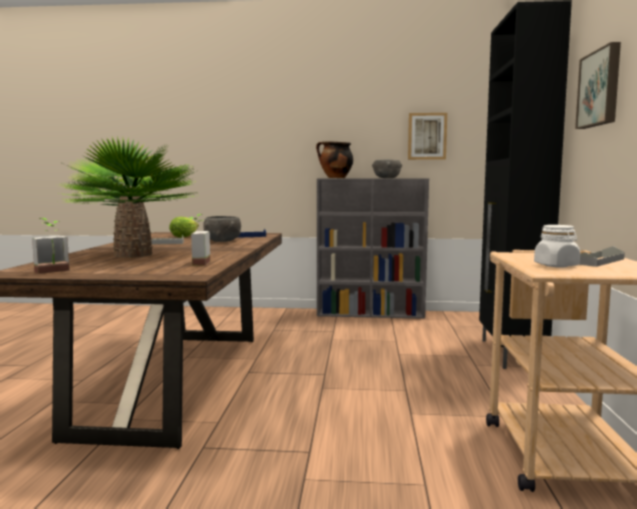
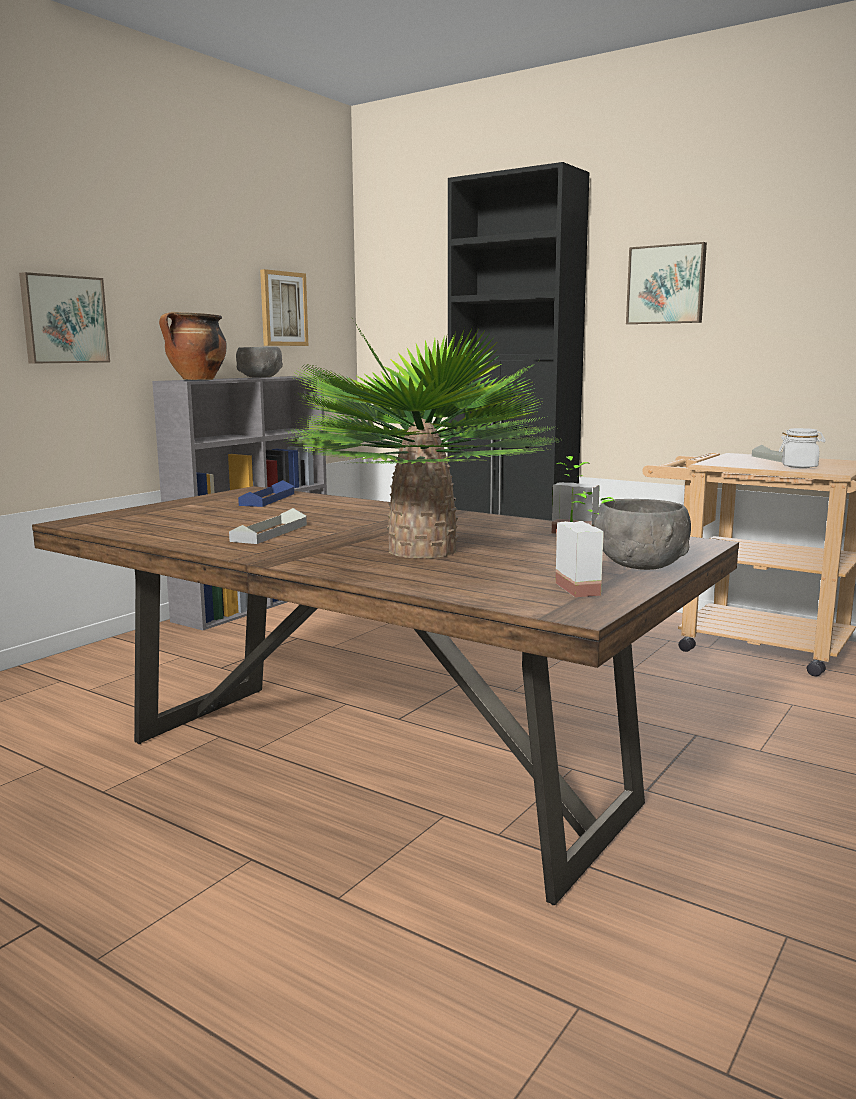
camera: 60 degrees left, 5 degrees up
lettuce [169,217,199,238] -> none
grey bowl [203,216,241,242] -> grey bowl moved to [594,499,691,570]
none -> picture [19,272,110,363]

